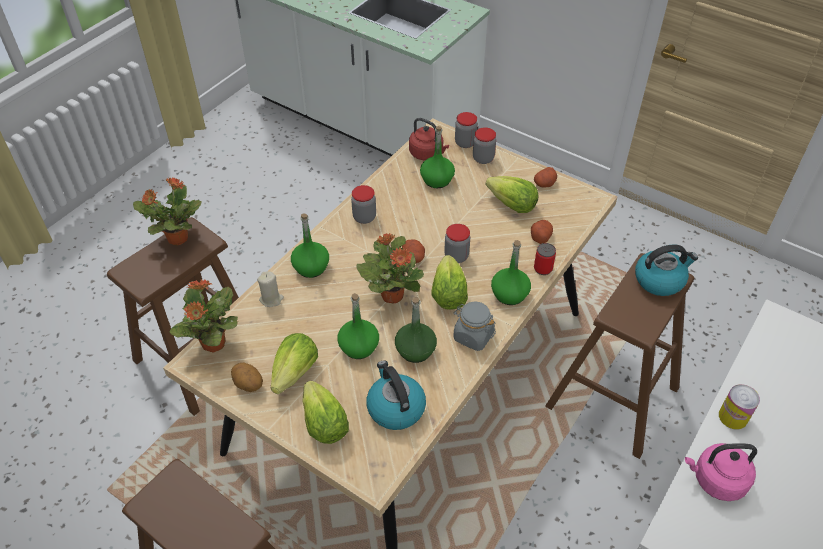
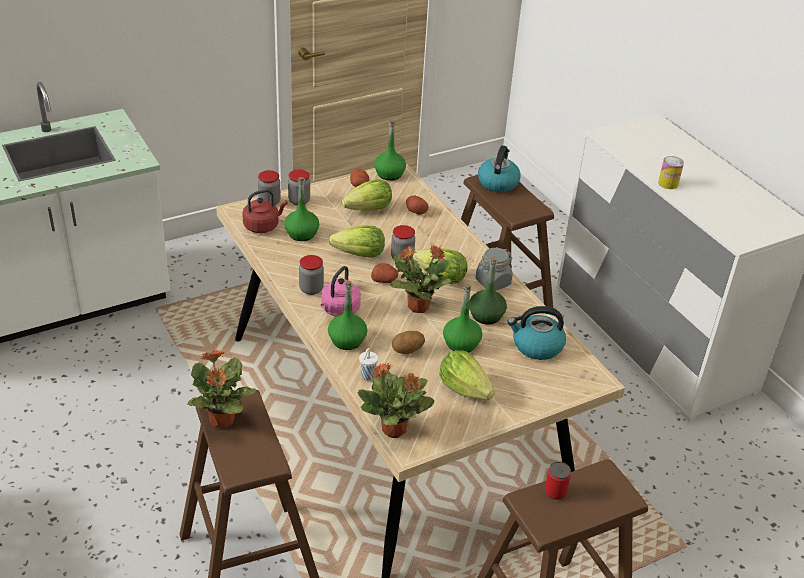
camera: 65 degrees left, 10 degrees down
potato [231,363,263,392] -> potato moved to [392,331,425,354]
beige candle [257,272,284,307] -> white cup [359,348,378,381]
lettuce [303,381,349,444] -> lettuce moved to [329,225,385,258]
green bottle [491,240,531,305] -> green bottle moved to [374,120,406,181]
can [534,243,556,275] -> can moved to [545,462,571,500]
pink kettle [685,443,757,501] -> pink kettle moved to [321,266,361,317]

